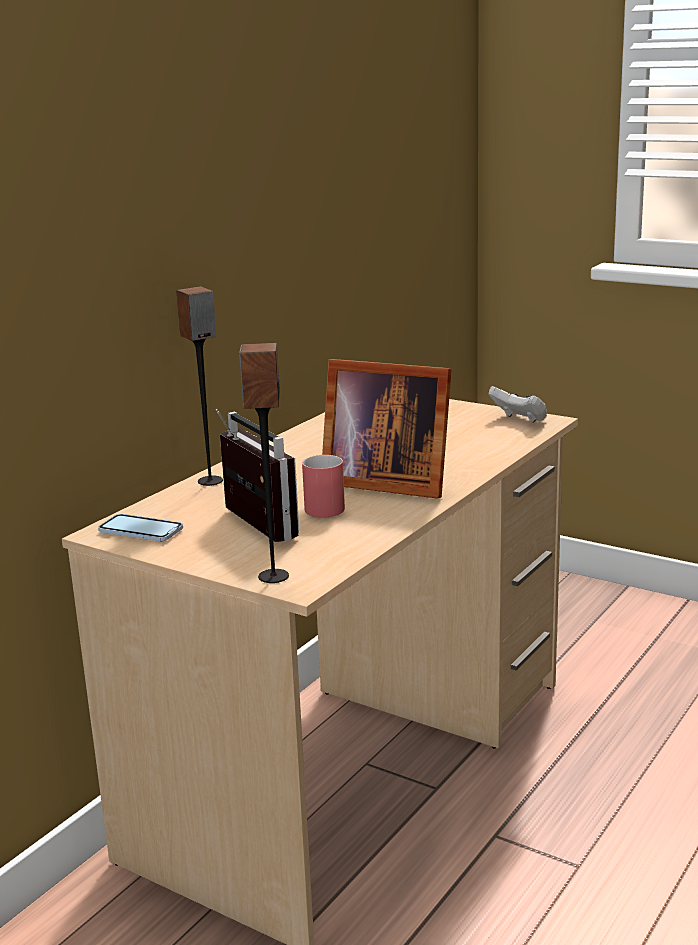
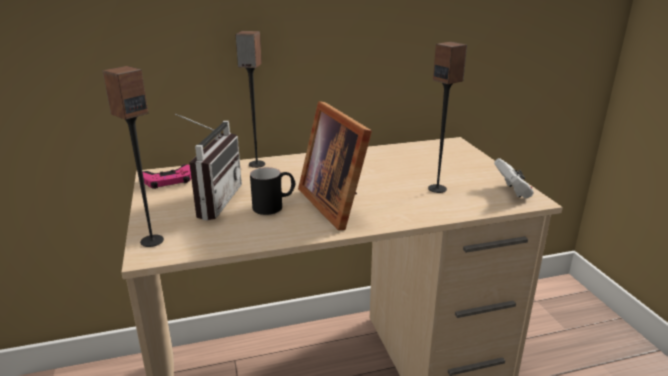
camera: 40 degrees right, 5 degrees up
phone [98,514,183,541] -> pink game controller [143,164,191,189]
red mug [302,455,345,517] -> black mug [250,167,296,215]
none -> speaker [428,42,467,193]

